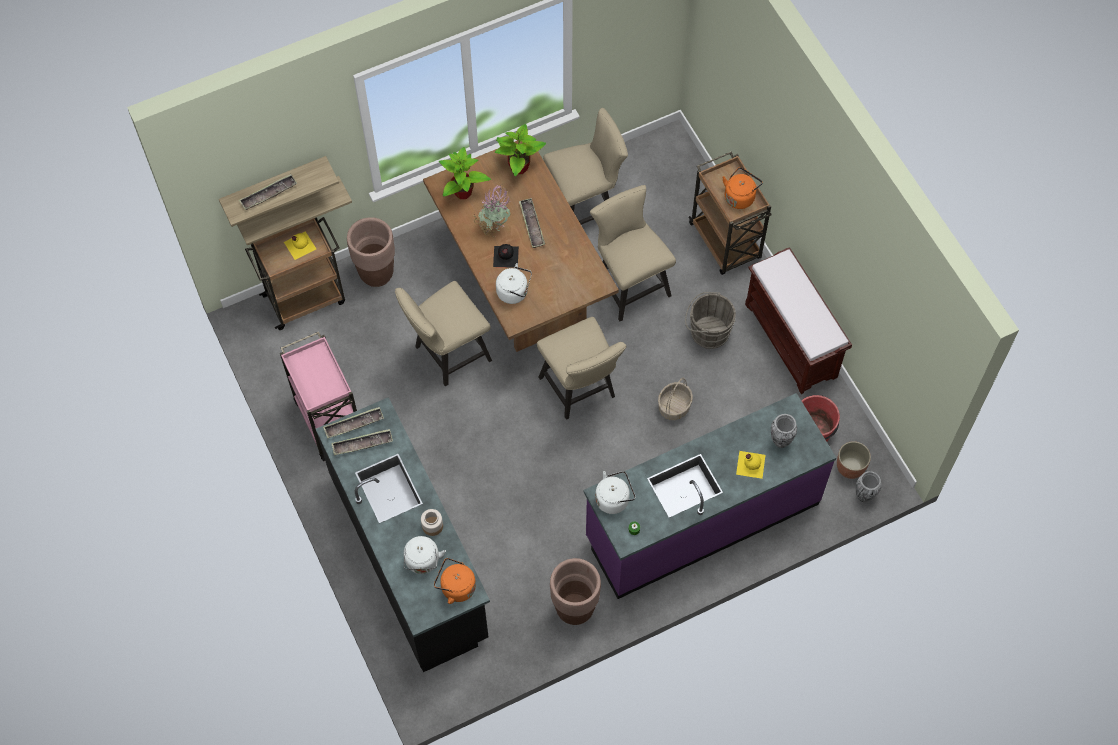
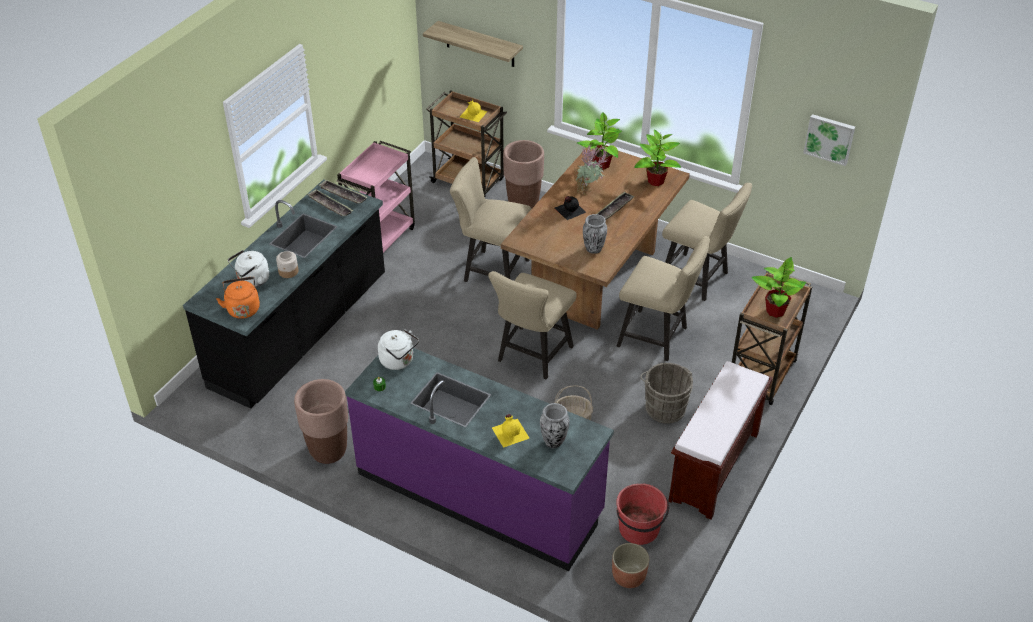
camera: 55 degrees right, 20 degrees down
shelf [237,176,352,245] -> none
tray [239,174,297,210] -> none
white kettle [496,263,532,304] -> none
beige chair [590,185,676,321] -> beige chair turned 90 degrees clockwise [617,236,710,361]
orange kettle [722,167,763,209] -> potted plant [752,257,806,318]
vase [856,471,882,502] -> vase moved to [583,214,607,254]
none -> picture [803,114,855,166]

